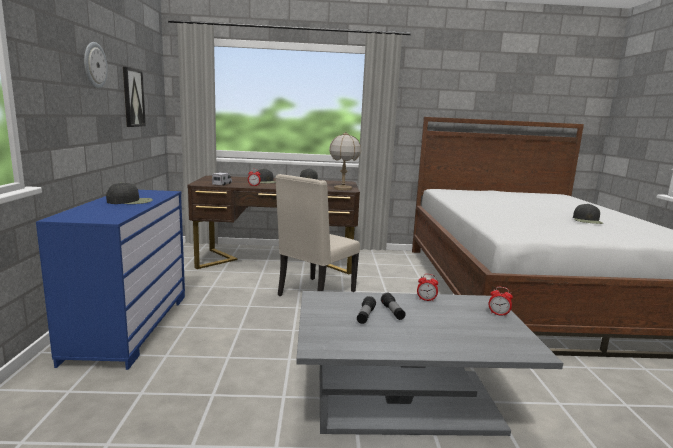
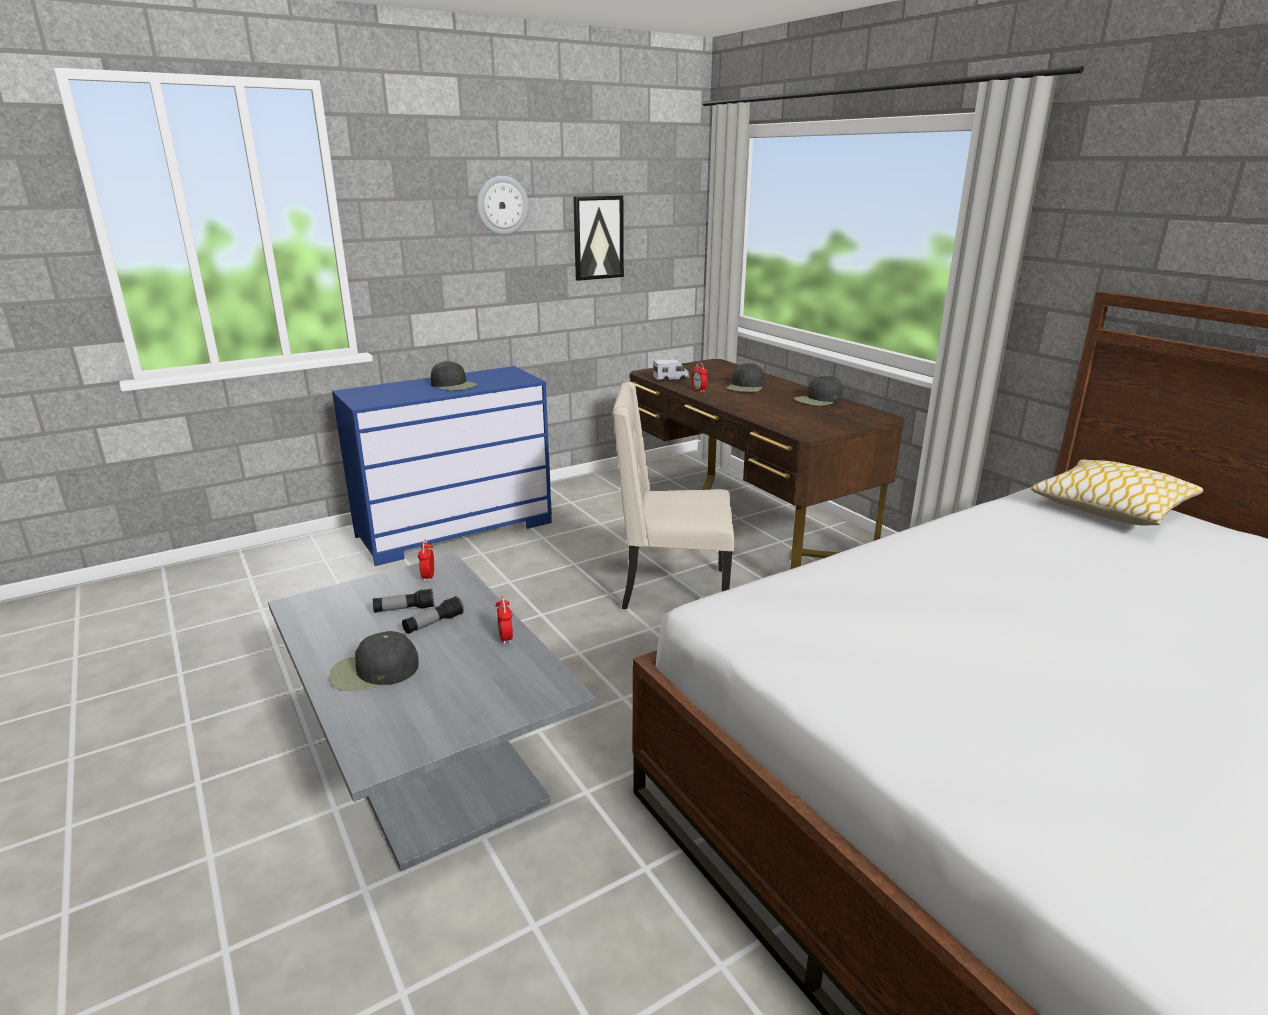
camera: 60 degrees right, 10 degrees up
table lamp [329,132,361,191] -> none
alarm clock [488,287,513,317] -> alarm clock moved to [418,540,434,582]
black cap [573,204,603,224] -> black cap moved to [330,631,419,691]
none -> pillow [1031,460,1203,526]

